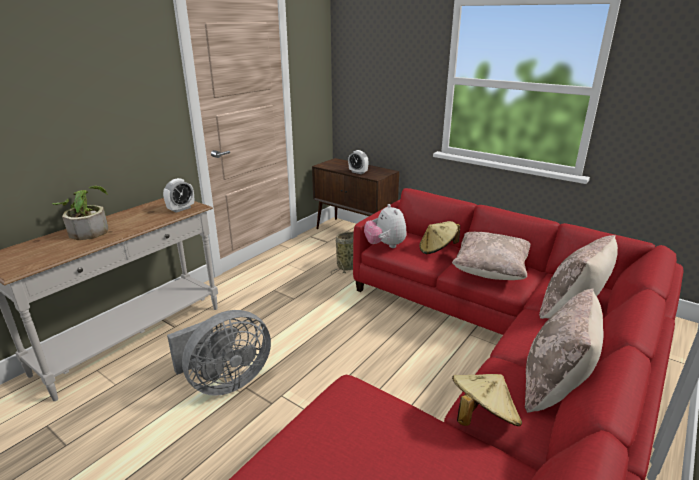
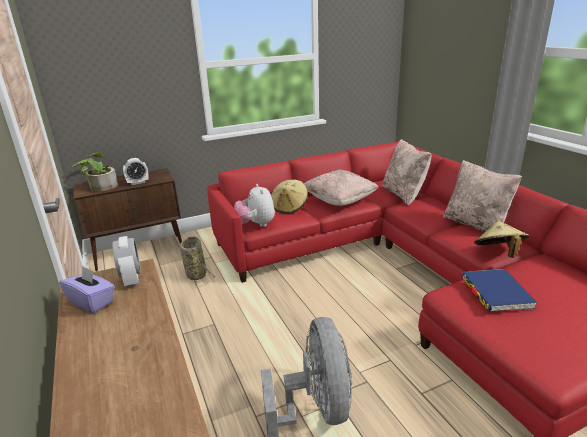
camera: 60 degrees left, 0 degrees up
potted plant [52,185,109,240] -> potted plant moved to [72,152,118,191]
plush toy [364,204,407,248] -> plush toy turned 60 degrees clockwise [234,184,275,227]
none -> purple tissue box [59,265,115,313]
none -> blue book [462,269,537,312]

